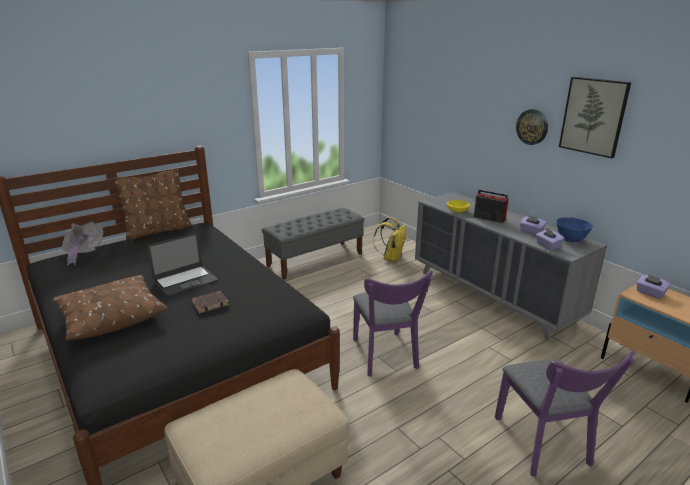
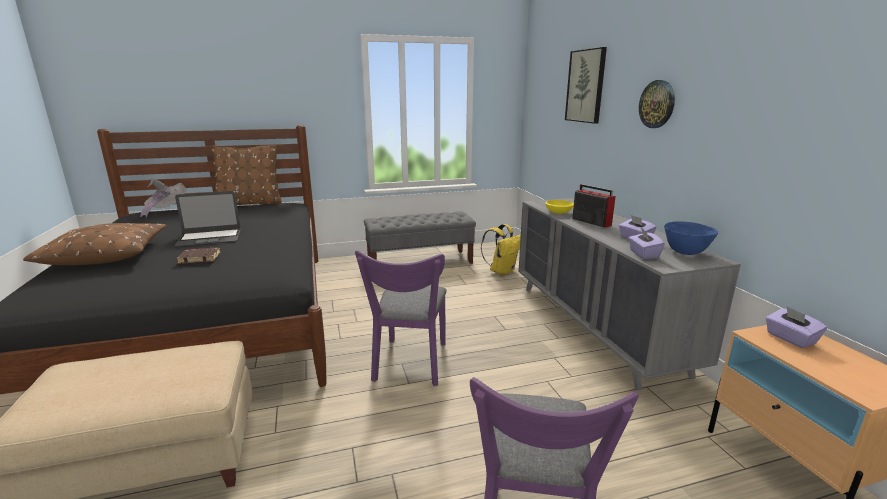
camera: 20 degrees right, 5 degrees down
picture [559,77,631,158] -> picture moved to [565,47,607,124]

